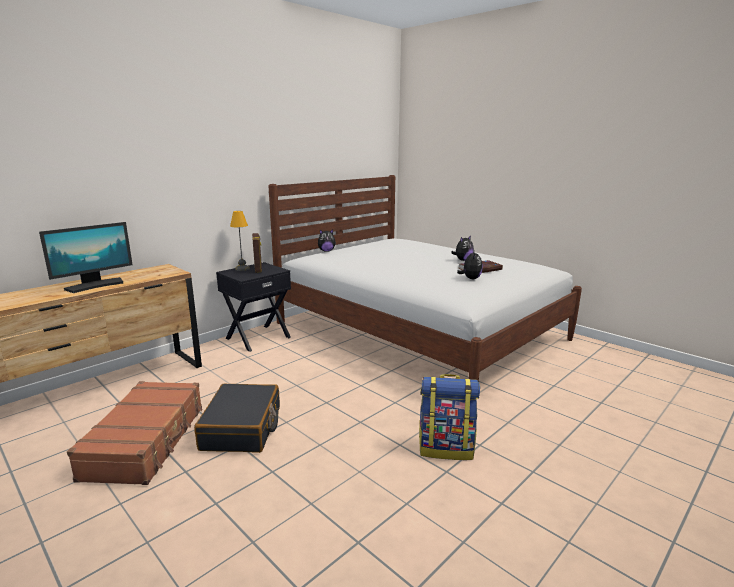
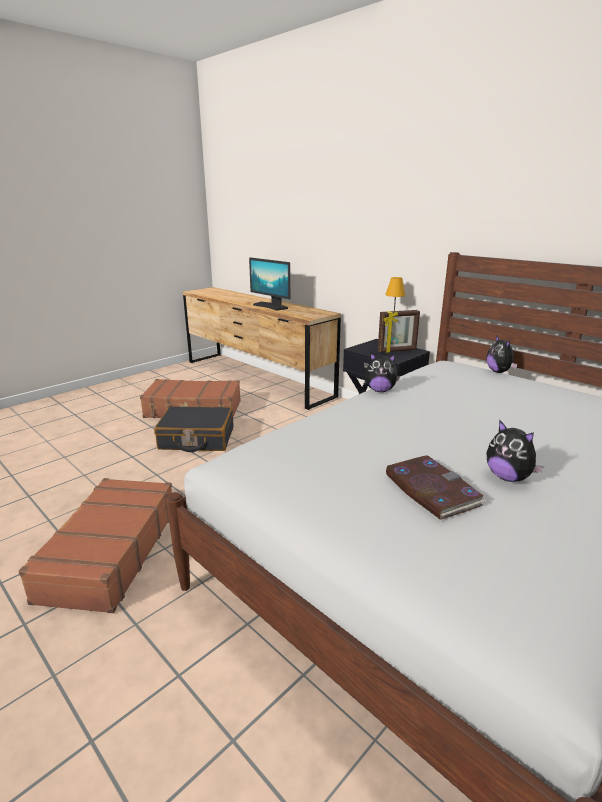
camera: 90 degrees right, 5 degrees up
backpack [419,374,480,460] -> brown suitcase [18,478,172,613]
plush toy [457,250,483,279] -> plush toy moved to [365,353,400,392]

